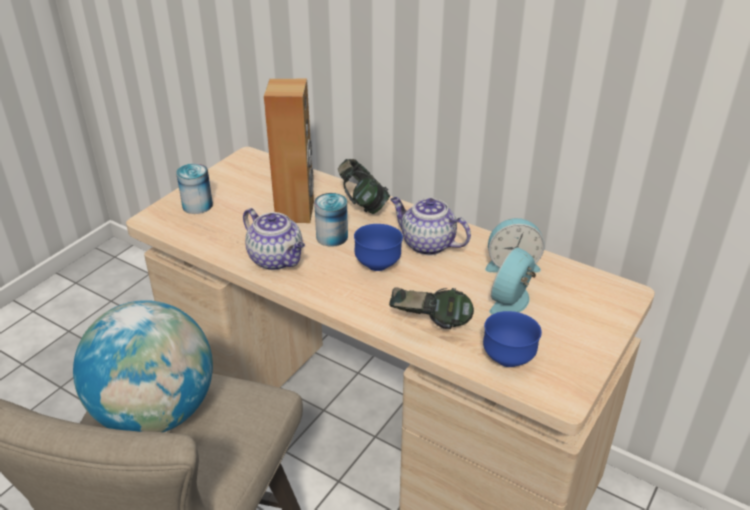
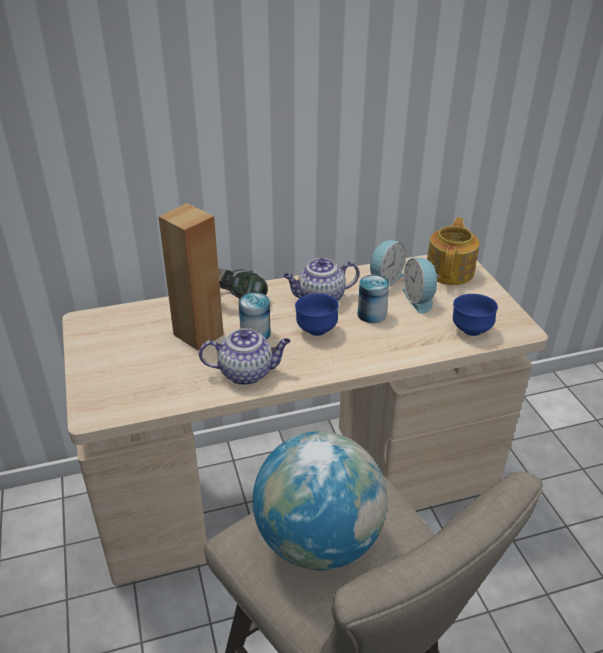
camera: 50 degrees left, 0 degrees up
can [176,163,213,214] -> can moved to [358,275,389,323]
headphones [389,288,474,329] -> none
none -> teapot [427,217,480,285]

